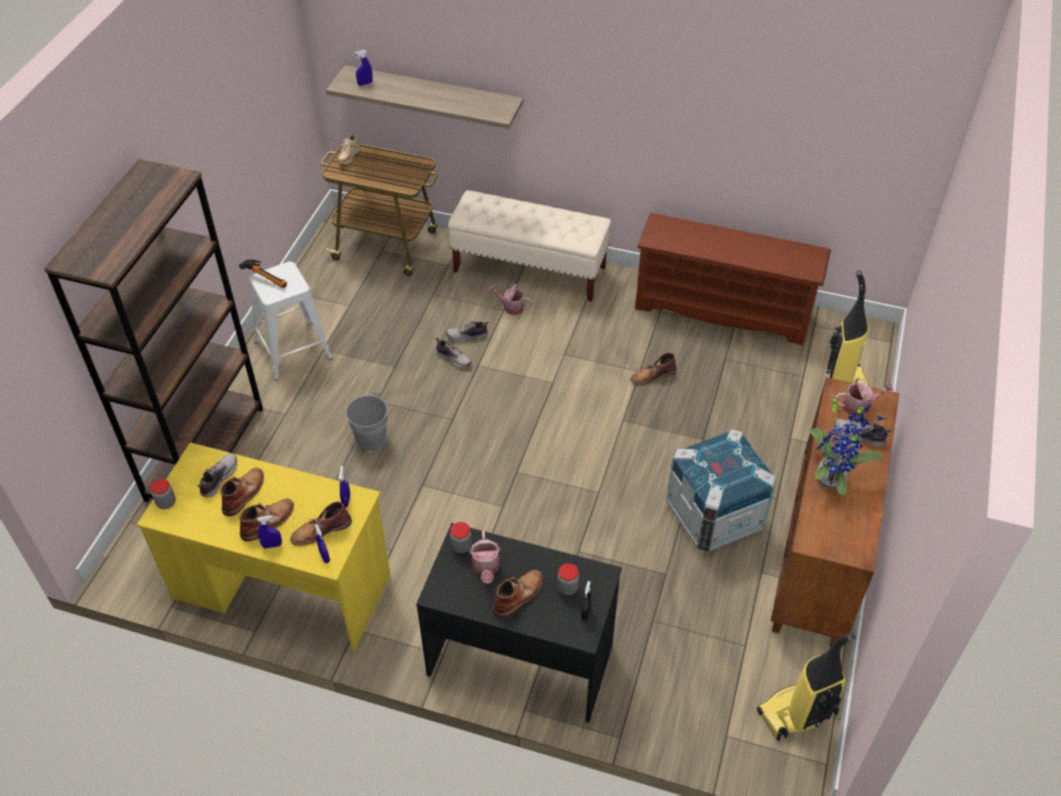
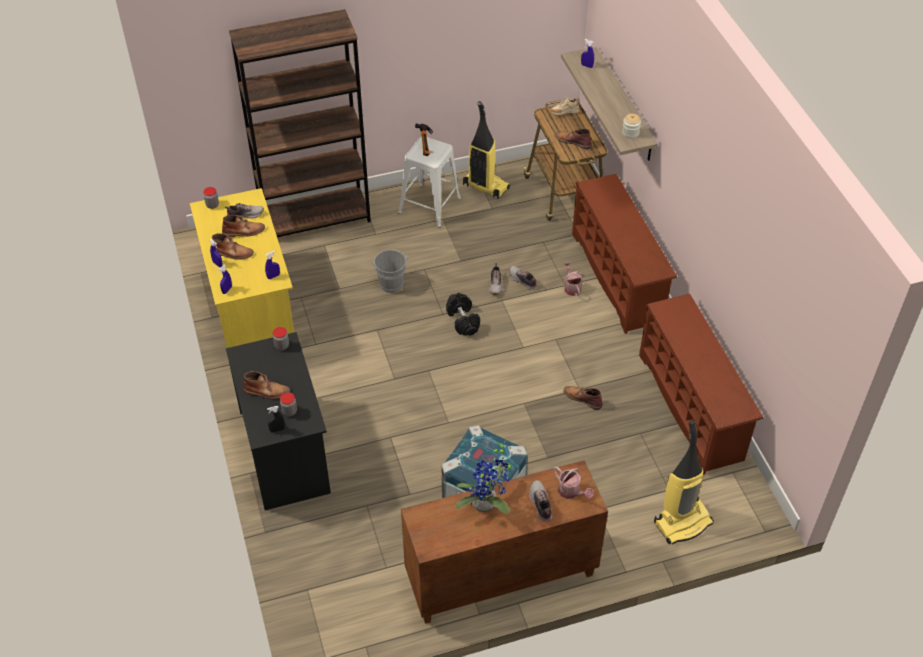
camera: 55 degrees right, 0 degrees up
brown boot [290,501,352,546] -> brown boot moved to [555,129,592,149]
beige bench [448,190,611,302] -> brown shoe rack [572,174,677,334]
watering can [469,531,501,584] -> none
vacuum cleaner [757,633,856,741] -> vacuum cleaner moved to [463,101,510,199]
none -> black dumbbell [446,293,480,336]
none -> jar [622,114,641,139]

